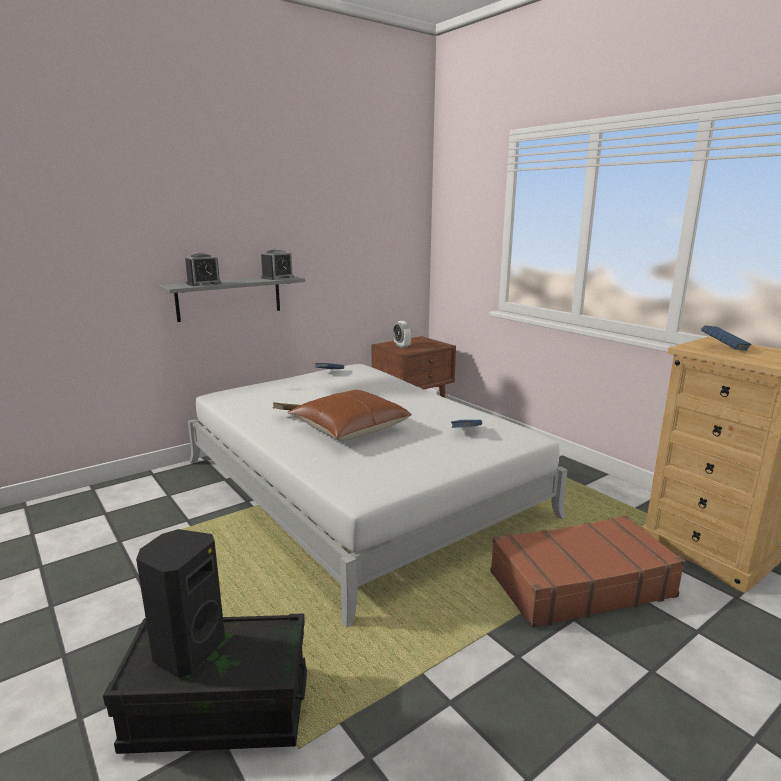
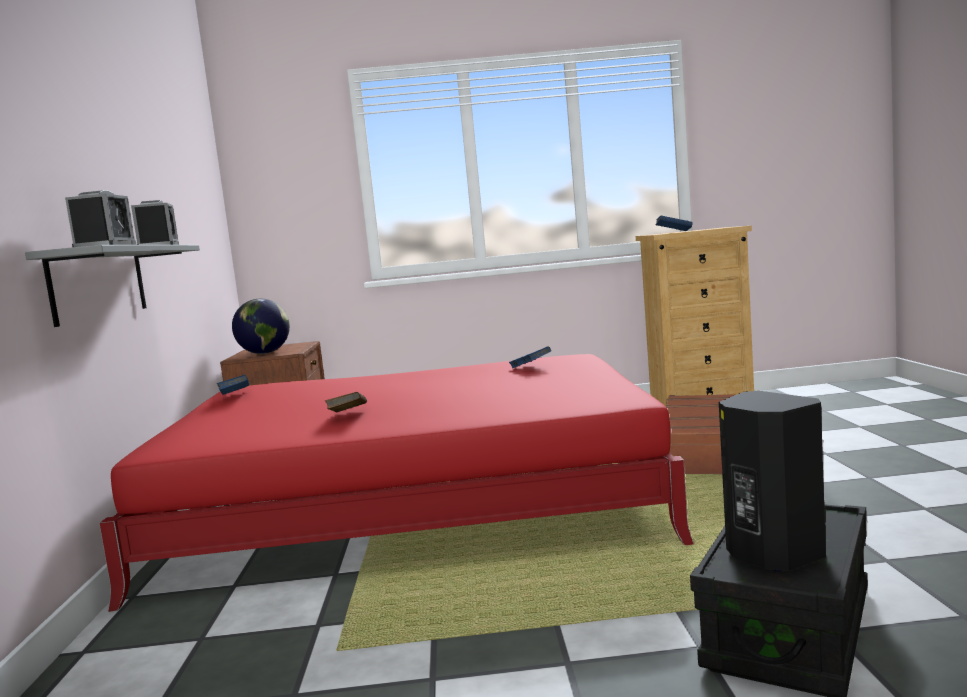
camera: 55 degrees left, 10 degrees down
white bed [188,364,568,627] -> red bed [99,354,694,612]
brown pillow [287,390,412,441] -> none
alarm clock [393,321,412,348] -> globe [232,299,290,354]

